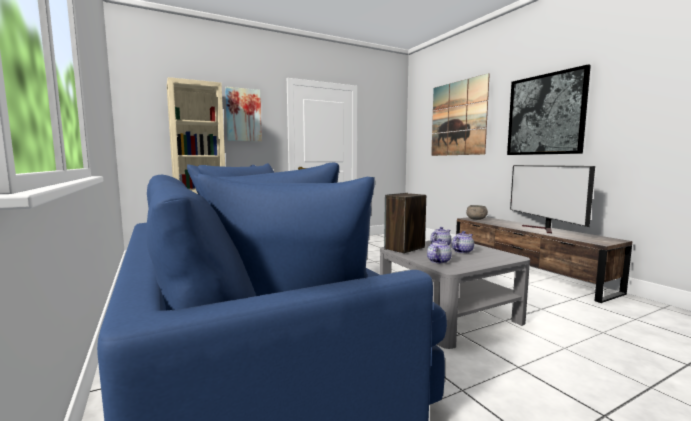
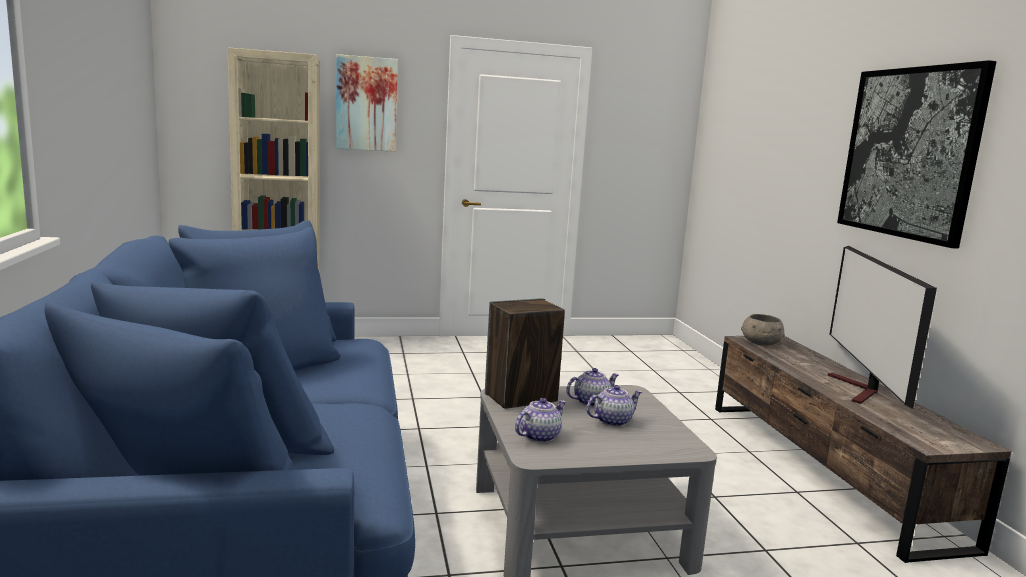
camera: 15 degrees right, 5 degrees up
picture [431,73,490,156] -> none

